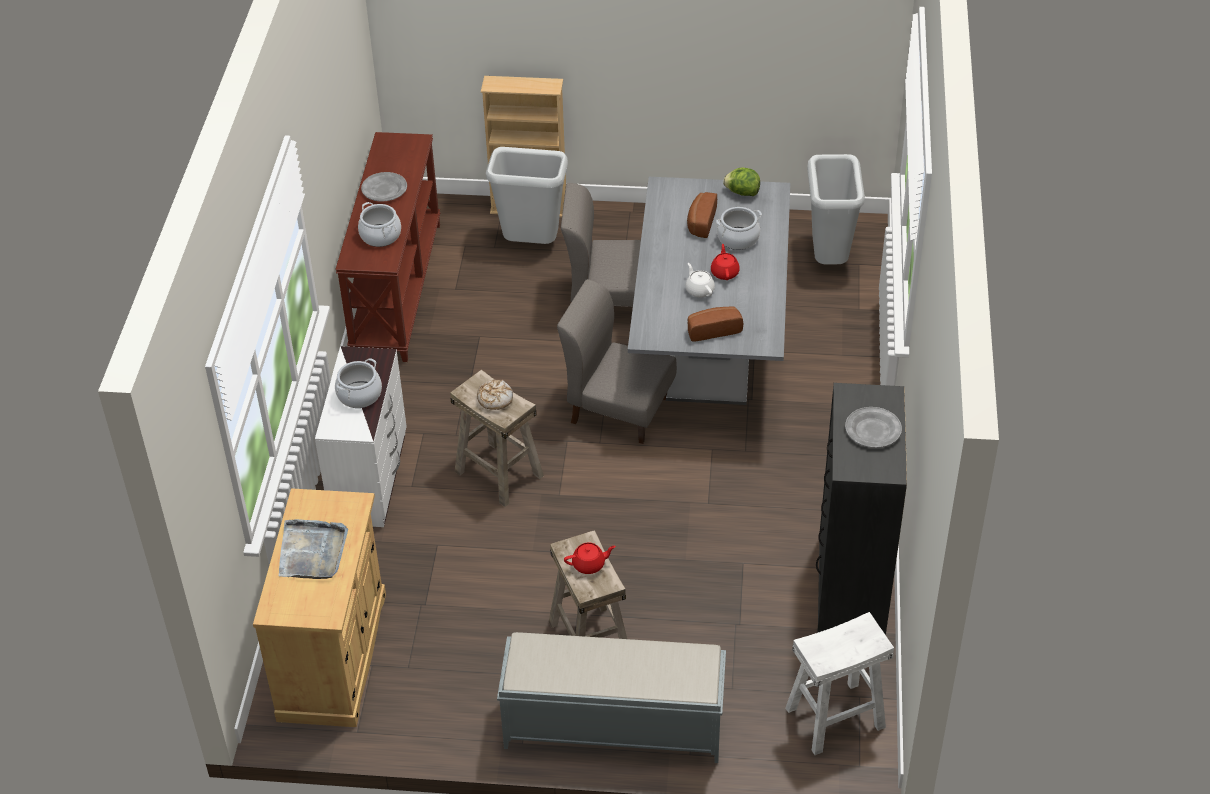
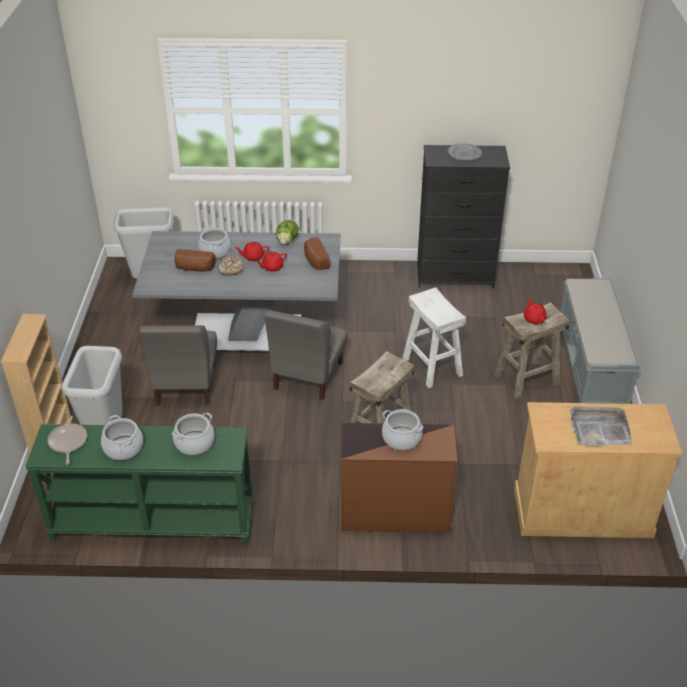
camera: 95 degrees left, 5 degrees down
white dresser [315,346,407,527] -> brown dresser [341,423,458,533]
brown console table [335,132,441,362] -> green console table [25,424,254,545]
grey plate [361,172,407,201] -> cooking pot [101,415,143,460]
bread [477,380,513,410] -> bread moved to [217,255,244,276]
white teapot [686,263,715,298] -> red teapot [256,252,287,272]
lettuce [723,168,760,196] -> lettuce moved to [276,220,299,245]
white stool [786,612,894,755] -> white stool moved to [402,287,466,388]
none -> frying pan [47,423,87,464]

